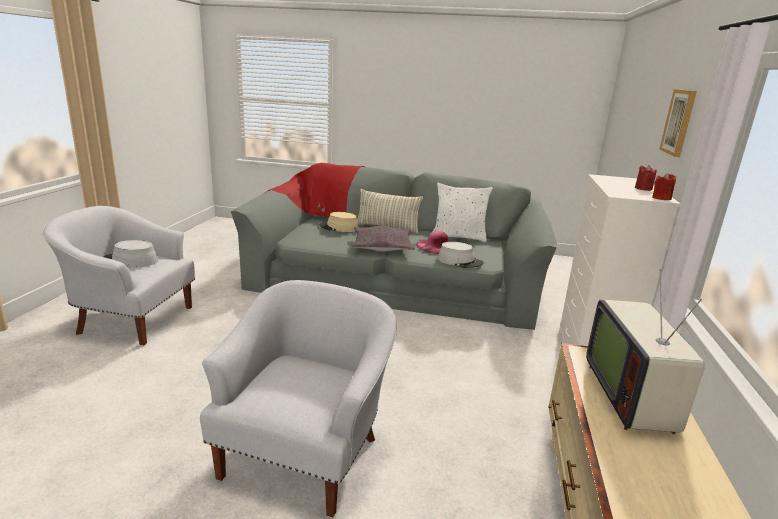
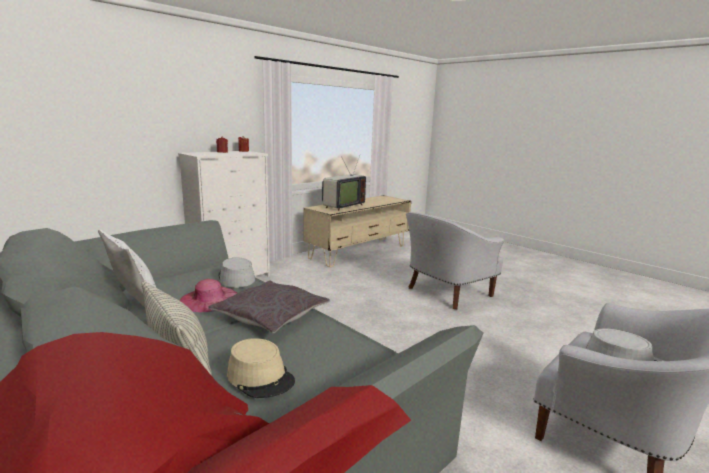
camera: 145 degrees left, 5 degrees down
picture [659,89,697,157] -> none

